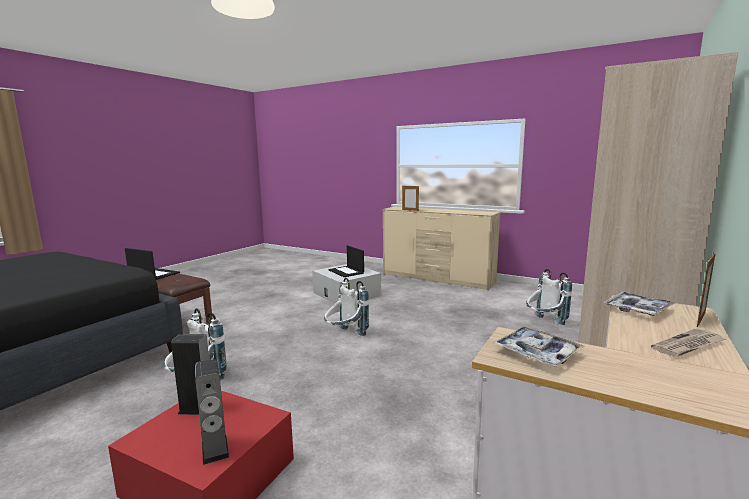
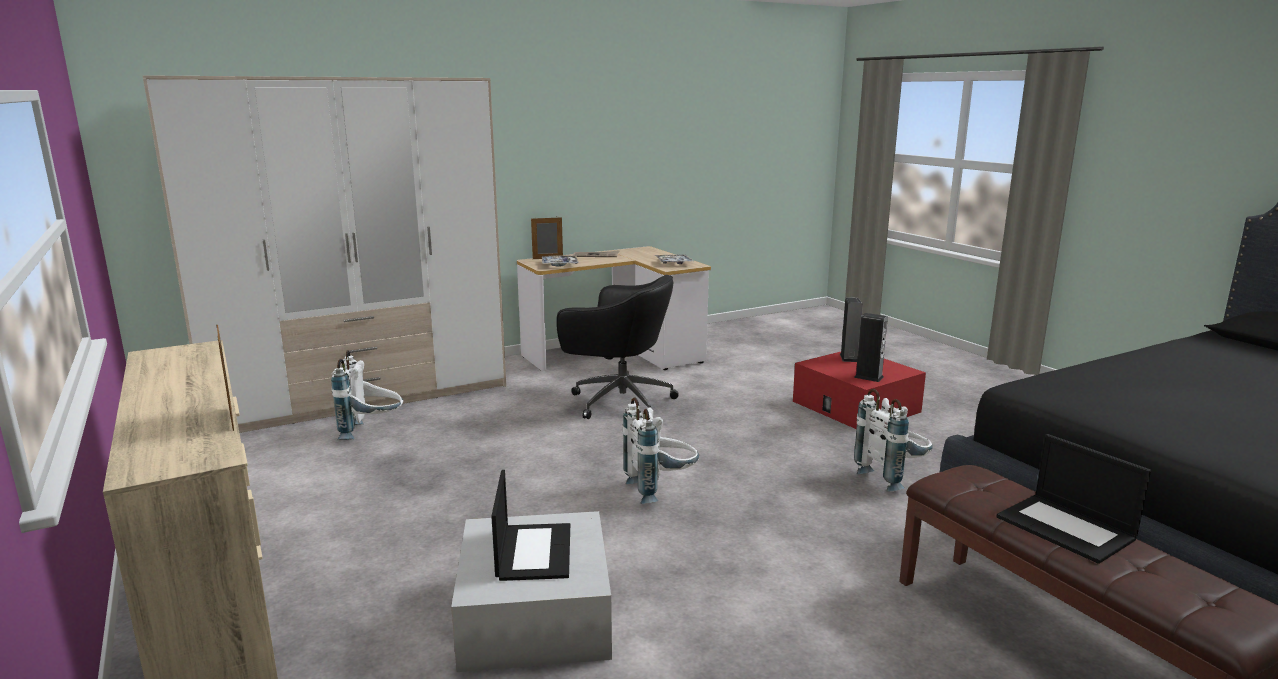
camera: 150 degrees left, 5 degrees up
none -> black office chair [556,275,678,419]

